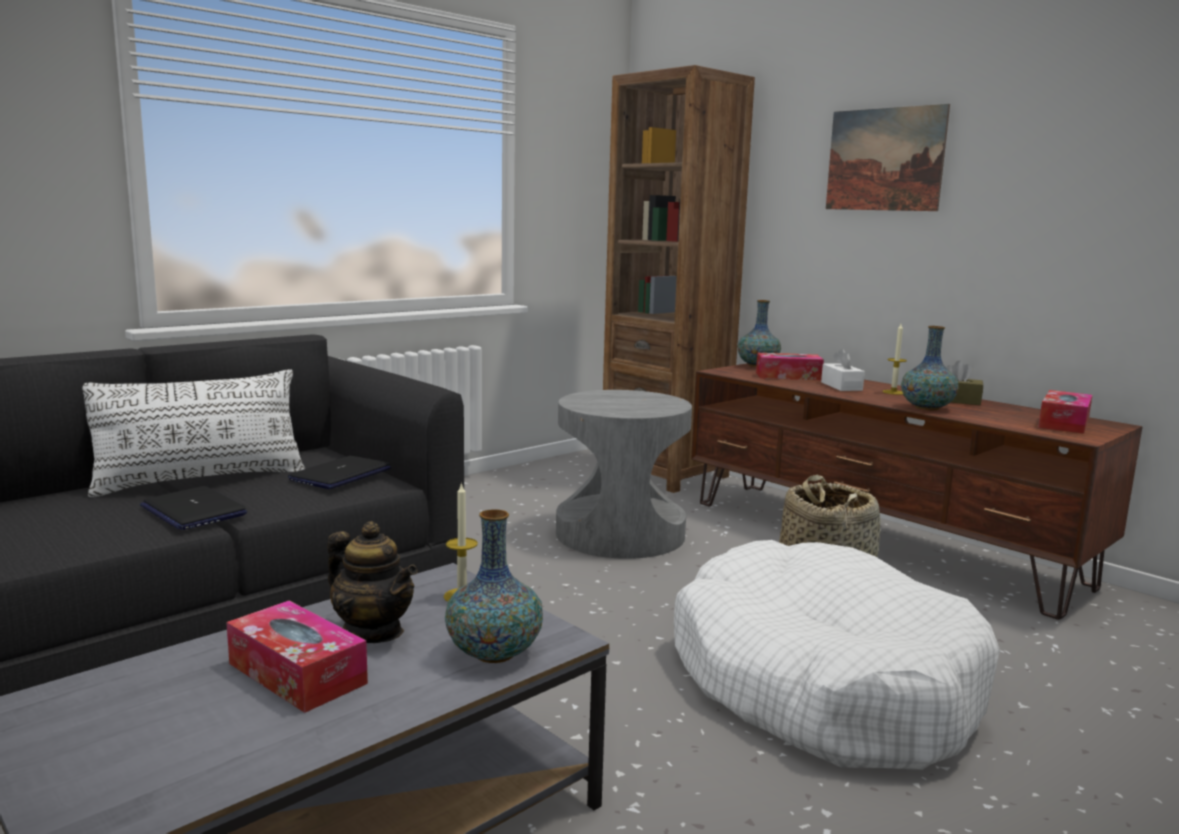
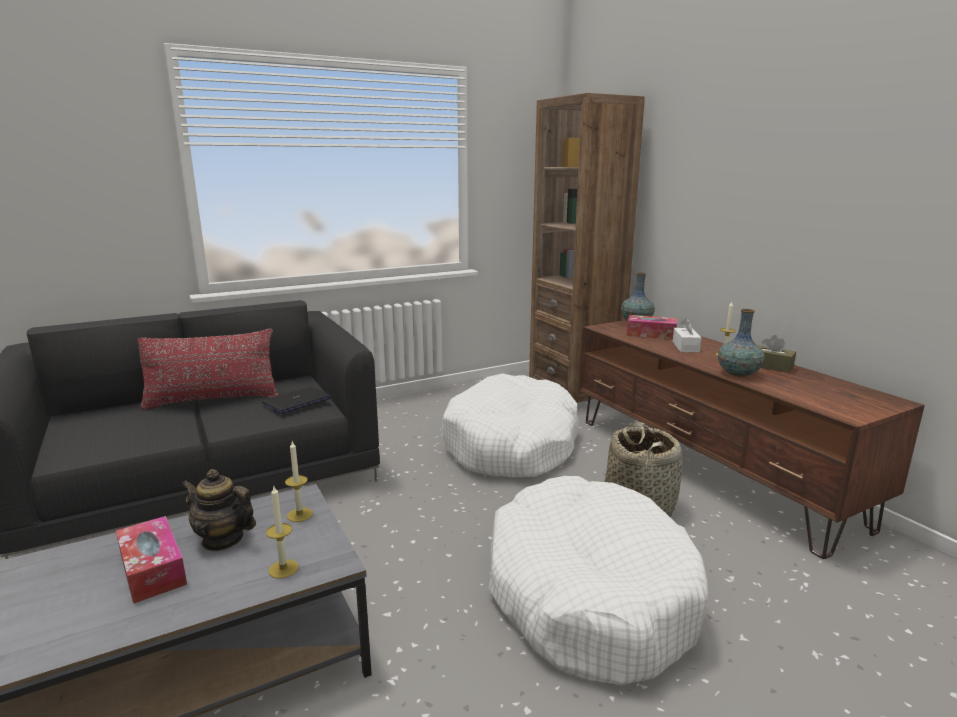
camera: 15 degrees right, 5 degrees up
white pillow [83,369,305,497] -> red pillow [137,329,279,410]
laptop [140,486,247,530] -> none
teapot [327,521,418,643] -> teapot turned 150 degrees clockwise [181,469,256,551]
vase [445,509,543,663] -> candle [266,486,299,579]
grey side table [556,390,692,559] -> white dog bed [442,373,579,477]
picture [826,104,950,211] -> none
tissue box [1038,390,1092,434] -> none

